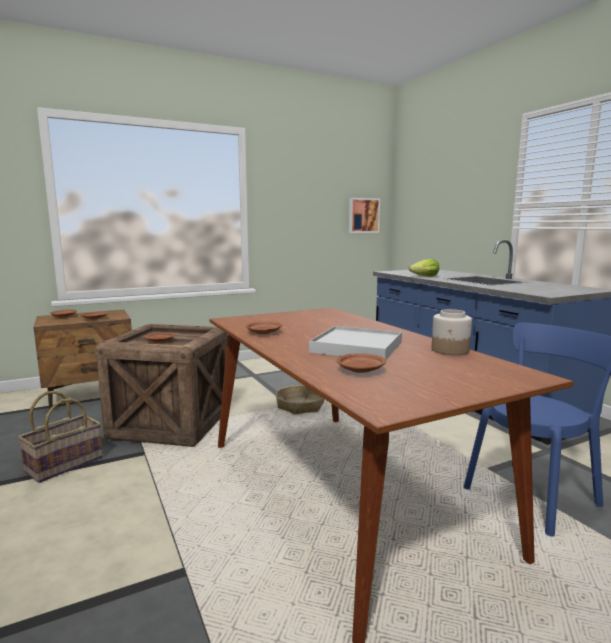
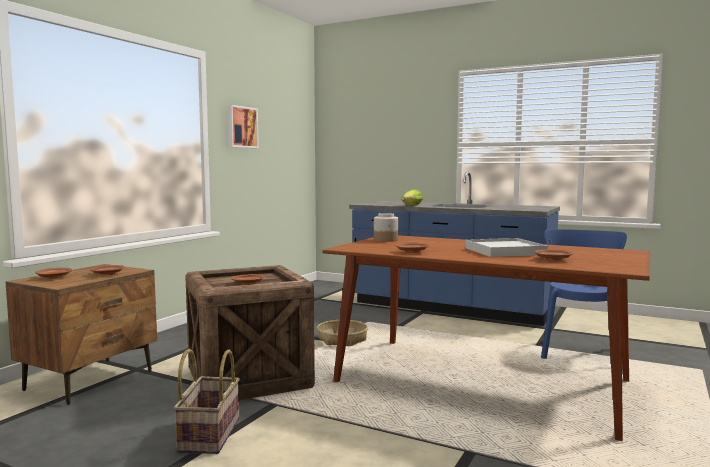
camera: 35 degrees left, 5 degrees down
picture [349,198,380,233] -> picture moved to [227,105,259,148]
jar [432,309,472,355] -> jar moved to [374,213,398,242]

